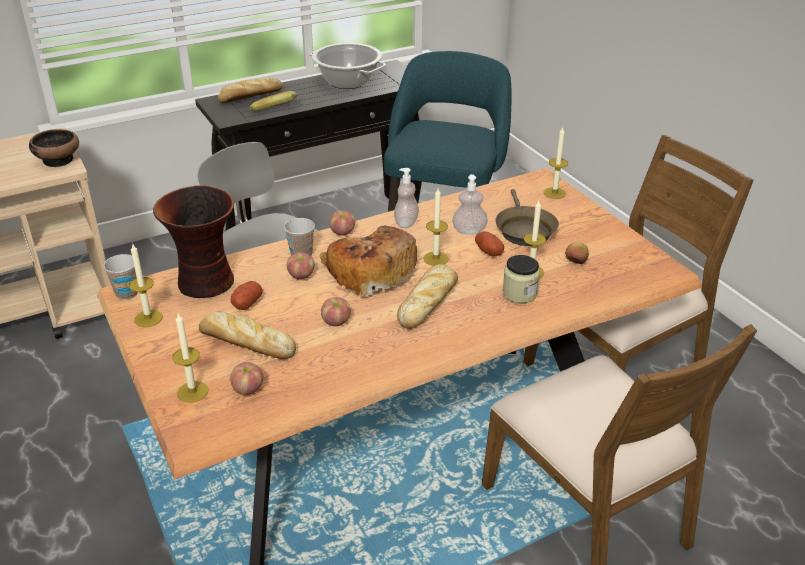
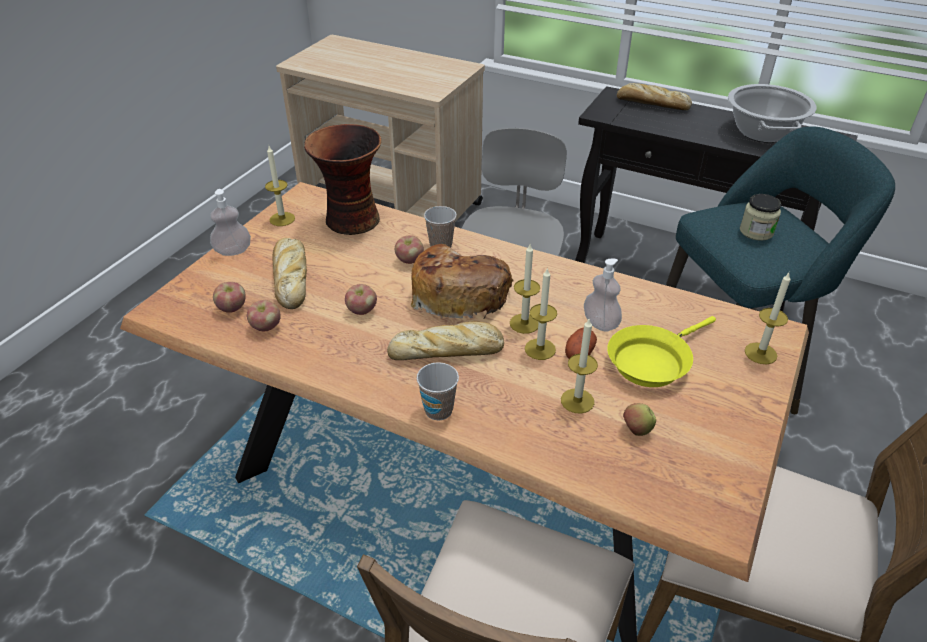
camera: 55 degrees right, 5 degrees up
bowl [29,129,79,167] -> none
cup [103,254,138,300] -> cup moved to [416,362,459,420]
candle [172,314,208,403] -> candle moved to [525,267,557,360]
potato [231,281,263,310] -> none
banana [250,91,297,111] -> none
apple [329,210,355,236] -> apple moved to [247,300,281,331]
soap dispenser [394,168,419,228] -> soap dispenser moved to [210,189,251,256]
brown frying pan [495,189,559,246] -> yellow frying pan [607,316,716,387]
jar [503,255,540,303] -> jar moved to [740,194,781,241]

